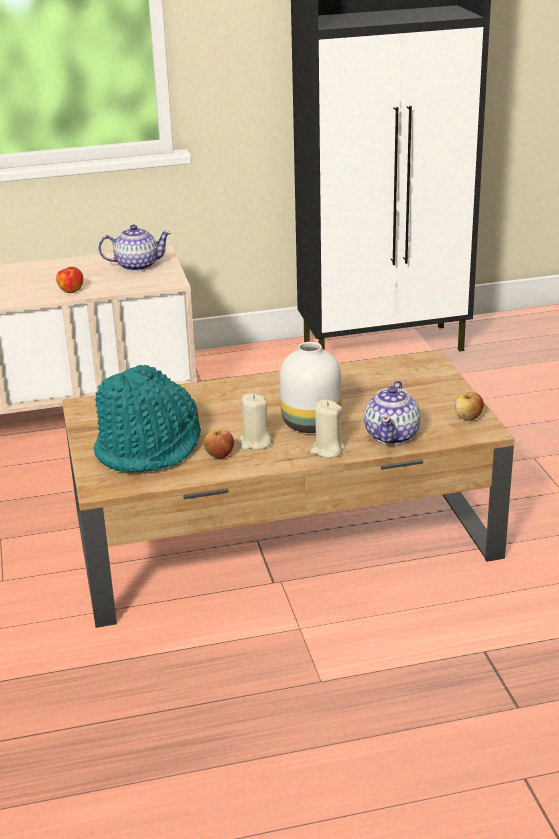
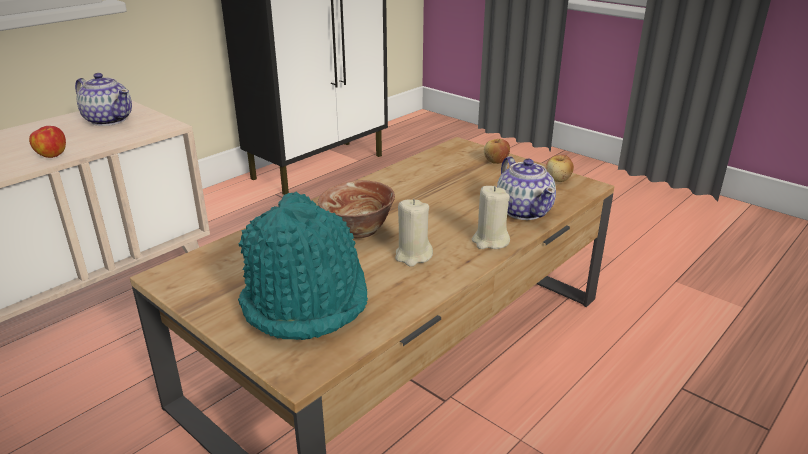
camera: 35 degrees left, 0 degrees up
teapot [98,225,171,271] -> teapot turned 75 degrees clockwise [75,73,132,126]
apple [204,430,234,458] -> apple moved to [484,139,510,164]
white vase [280,342,341,433] -> none
none -> bowl [318,180,395,238]

